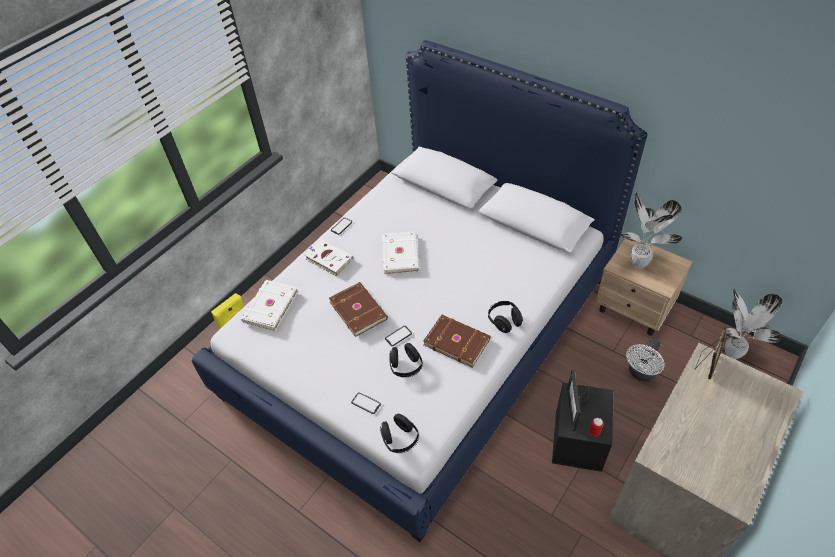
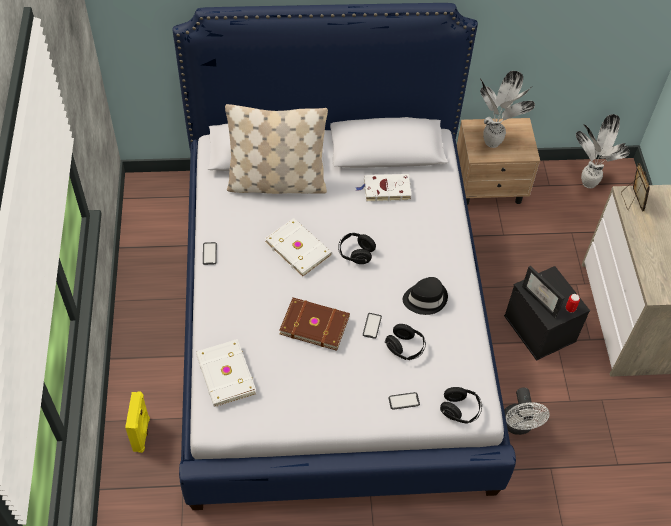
camera: 45 degrees left, 5 degrees up
white book [305,240,354,277] -> white book moved to [355,174,412,202]
brown book [423,315,491,368] -> black hat [403,277,448,315]
black headphones [488,301,523,333] -> black headphones moved to [338,233,376,264]
white fan [626,339,665,382] -> white fan moved to [504,387,550,435]
none -> beige pillow [225,104,328,194]

